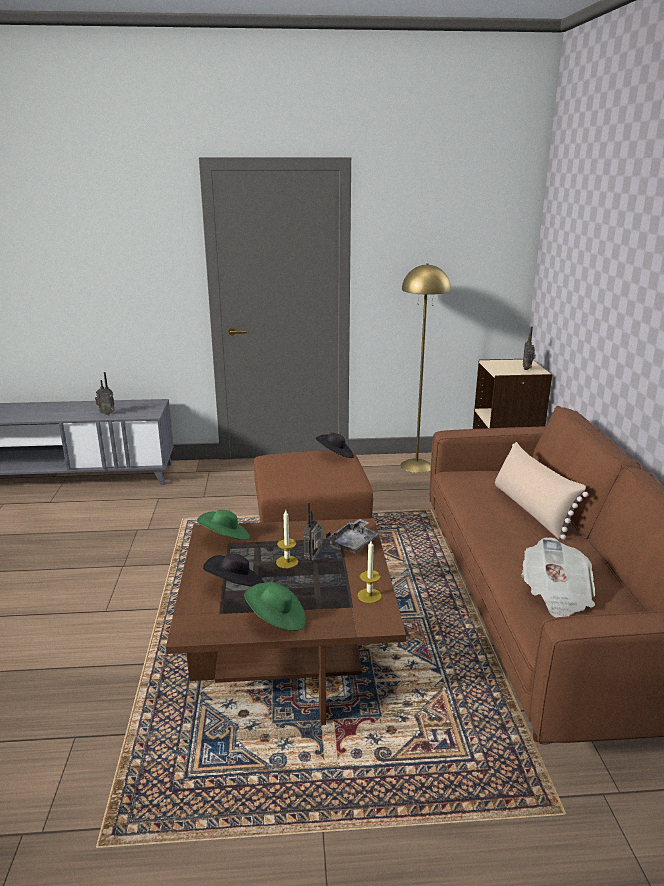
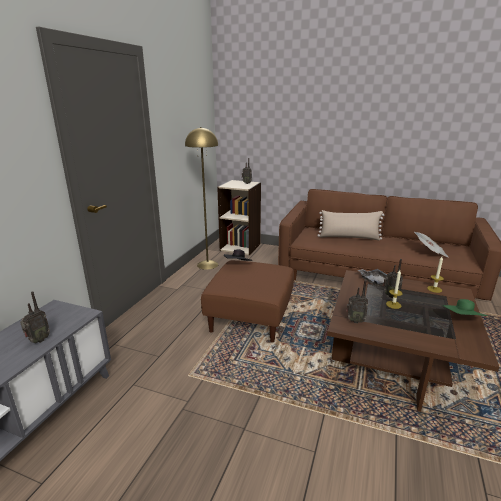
camera: 65 degrees left, 0 degrees up
green hat [197,510,251,540] -> radio [346,280,368,323]
black hat [203,554,264,587] -> none

